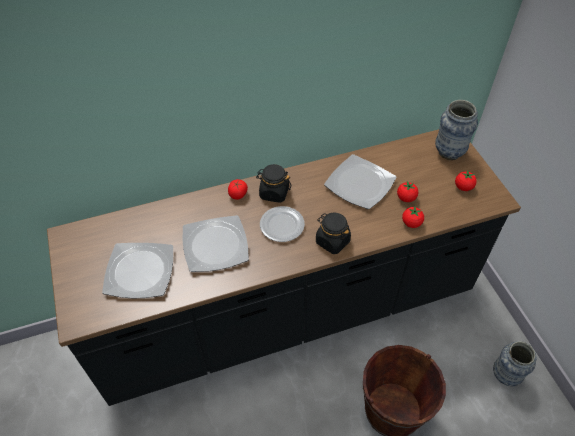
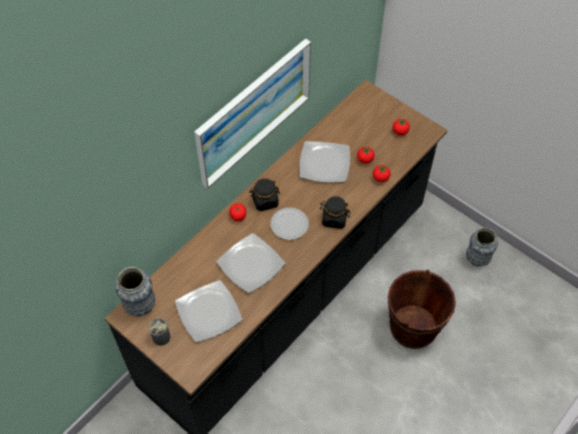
camera: 30 degrees left, 5 degrees up
vase [435,100,478,160] -> vase moved to [115,267,155,316]
none -> can [149,319,171,346]
none -> picture [194,39,311,189]

